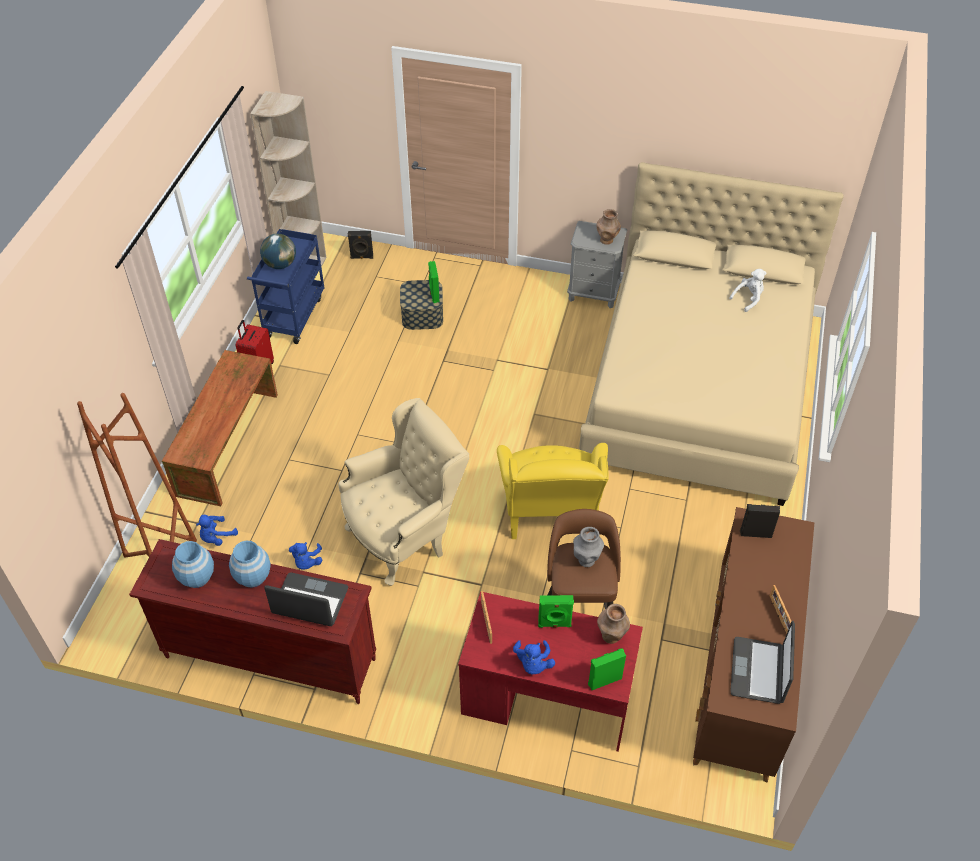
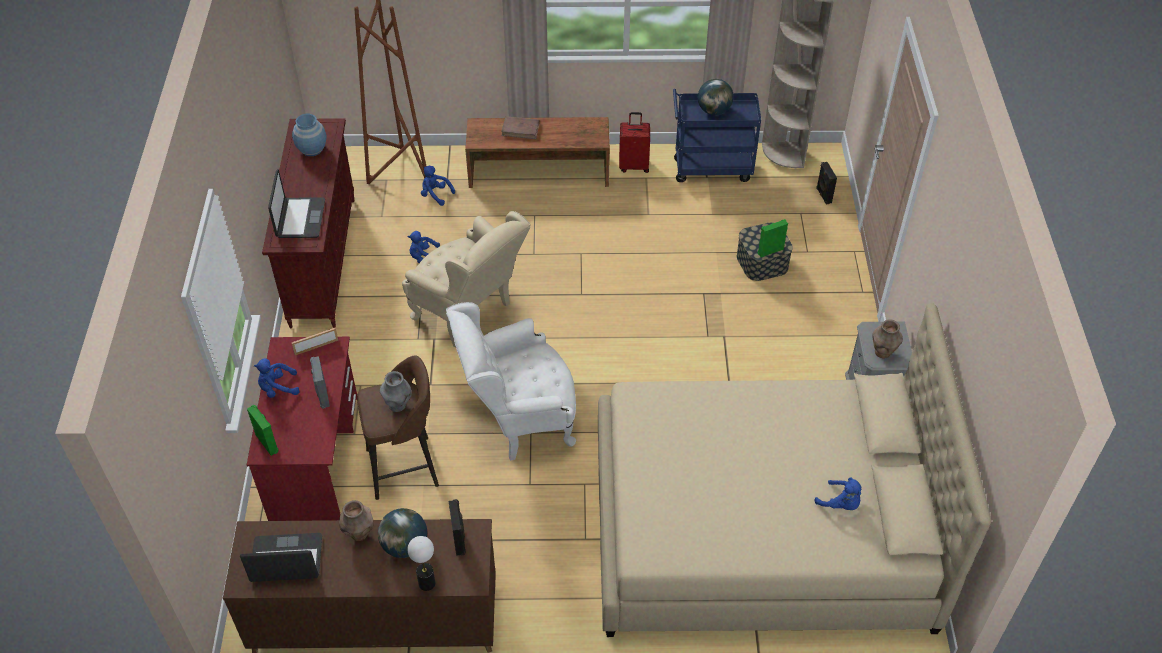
camera: 75 degrees right, 0 degrees up
blue vase [229,541,271,587] -> none
yellow armchair [497,443,609,539] -> white armchair [446,302,576,461]
green speaker [538,595,574,627] -> grey speaker [310,356,330,409]
brown vase [597,604,630,644] -> brown vase moved to [339,500,374,541]
white plush toy [729,269,766,312] -> blue plush toy [815,477,861,510]
picture frame [770,585,791,634] -> none
none -> globe [378,508,427,558]
none -> table lamp [407,536,435,591]
none -> brown book [501,116,539,139]

